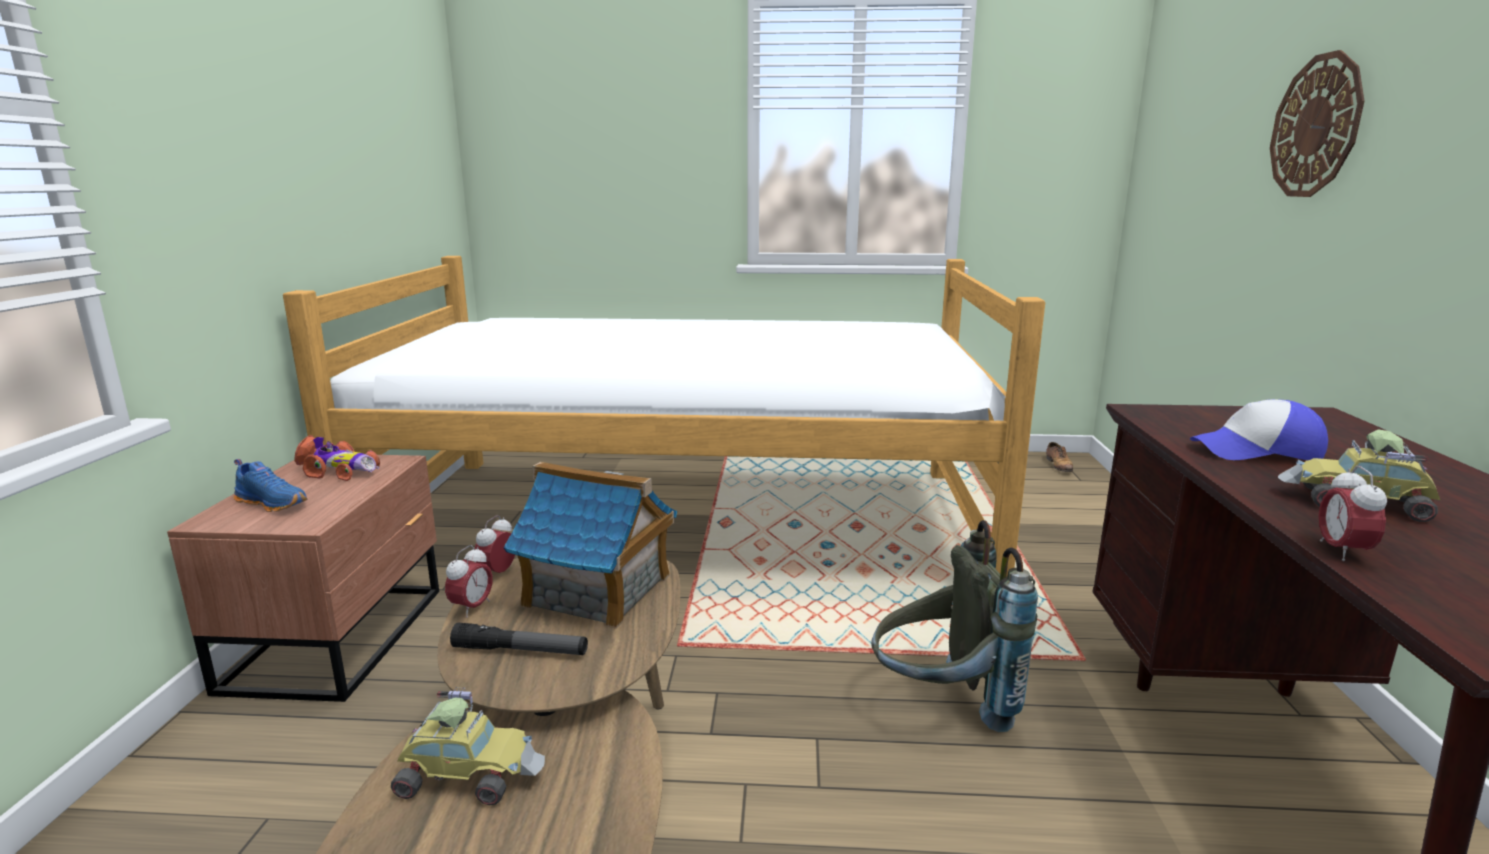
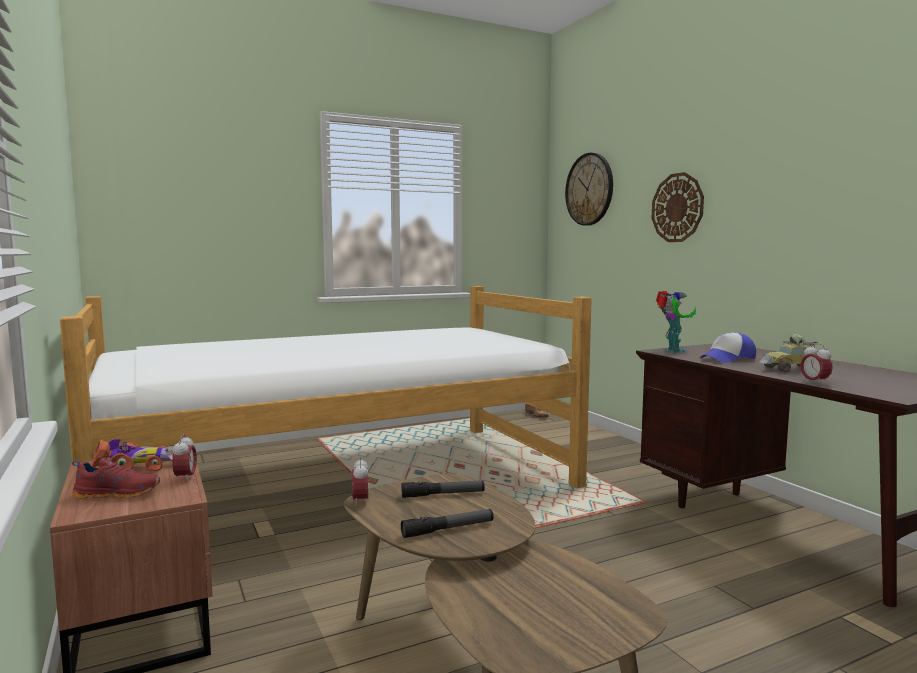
camera: 30 degrees left, 10 degrees down
blue shoe [234,459,307,512] -> red shoe [72,458,160,499]
toy car [391,687,545,805] -> none
alarm clock [445,545,493,618] -> alarm clock moved to [172,434,197,482]
toy house [503,462,677,629] -> flashlight [402,480,485,498]
grey backpack [871,520,1038,732] -> none
none -> wall clock [565,153,613,226]
none -> toy robot [656,291,696,353]

